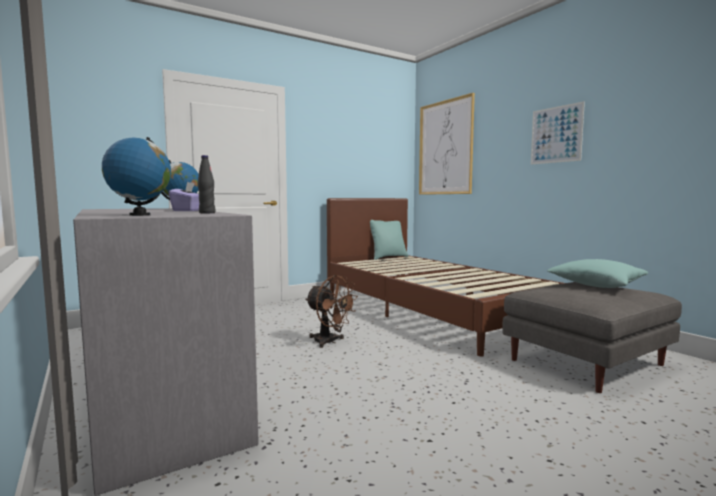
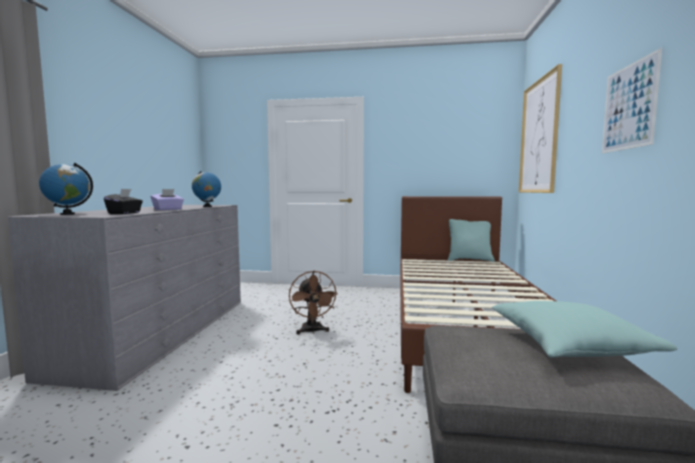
camera: 40 degrees right, 0 degrees up
black bottle [198,155,215,213] -> black tissue box [104,189,143,214]

